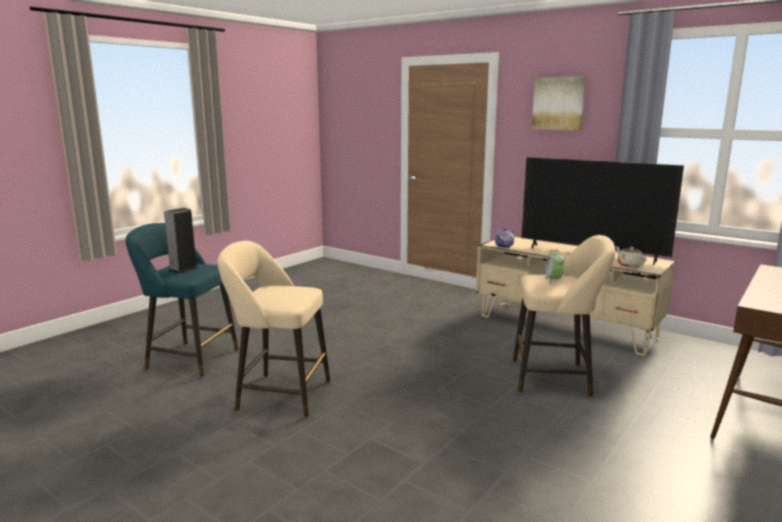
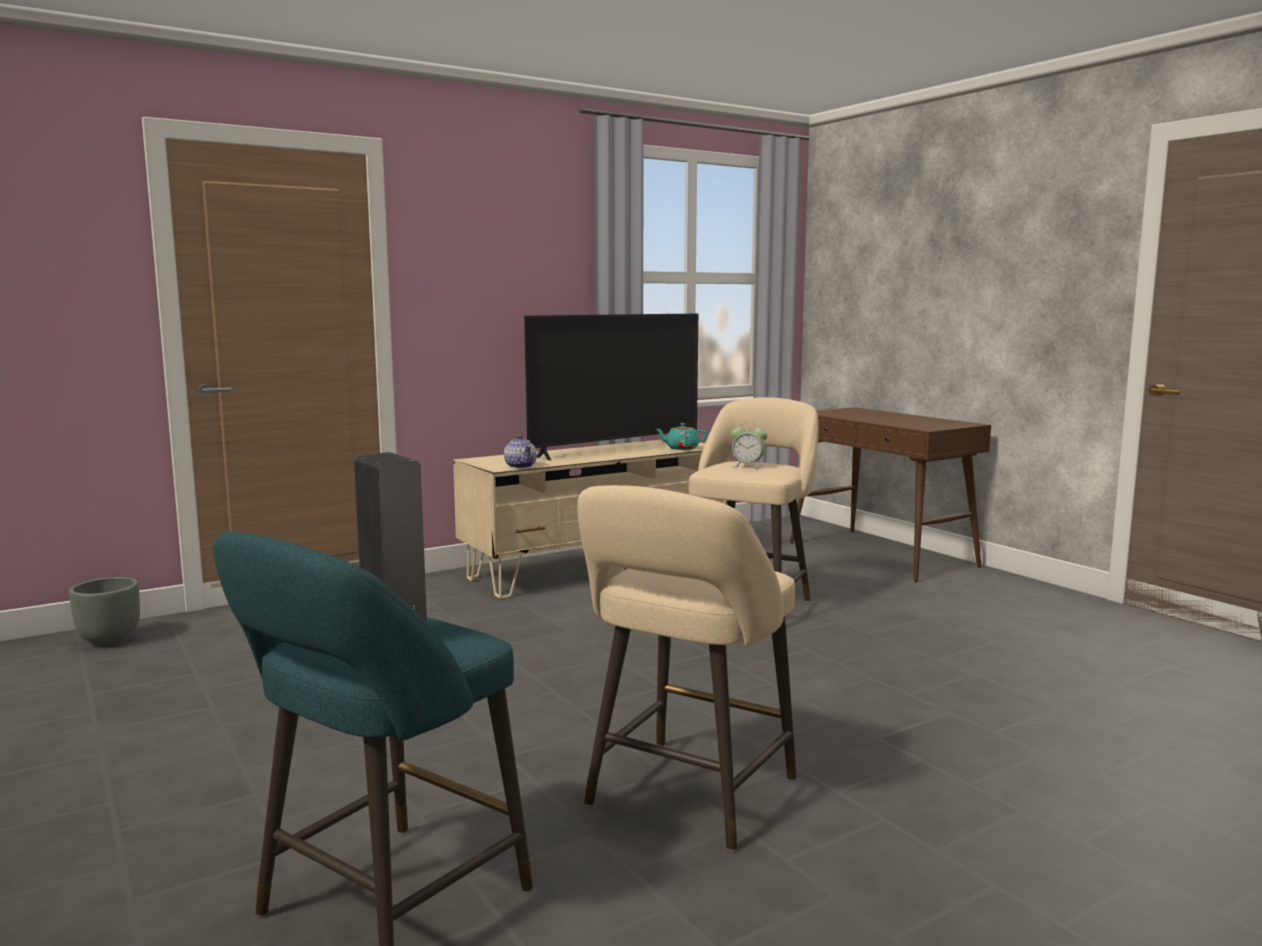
camera: 70 degrees left, 5 degrees down
picture [532,76,586,130] -> none
beige teapot [615,246,646,268] -> turquoise teapot [656,423,707,450]
none -> grey planter [69,577,140,647]

